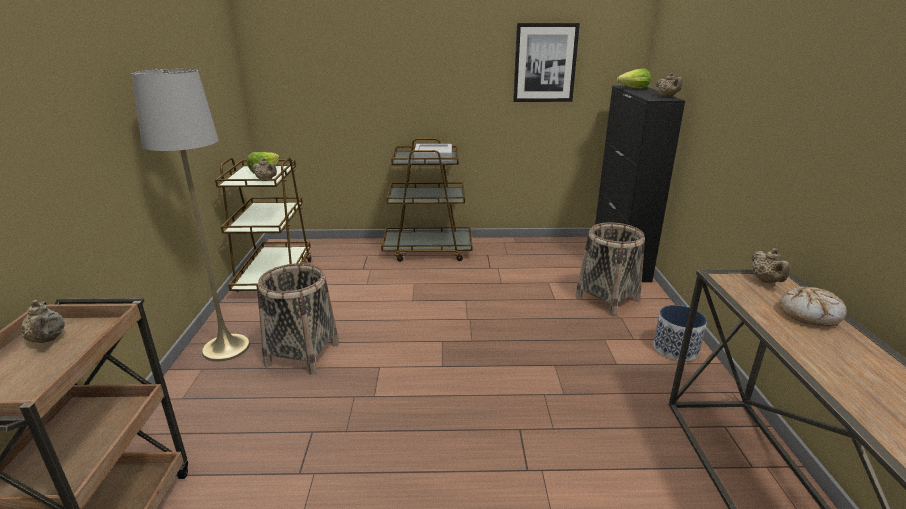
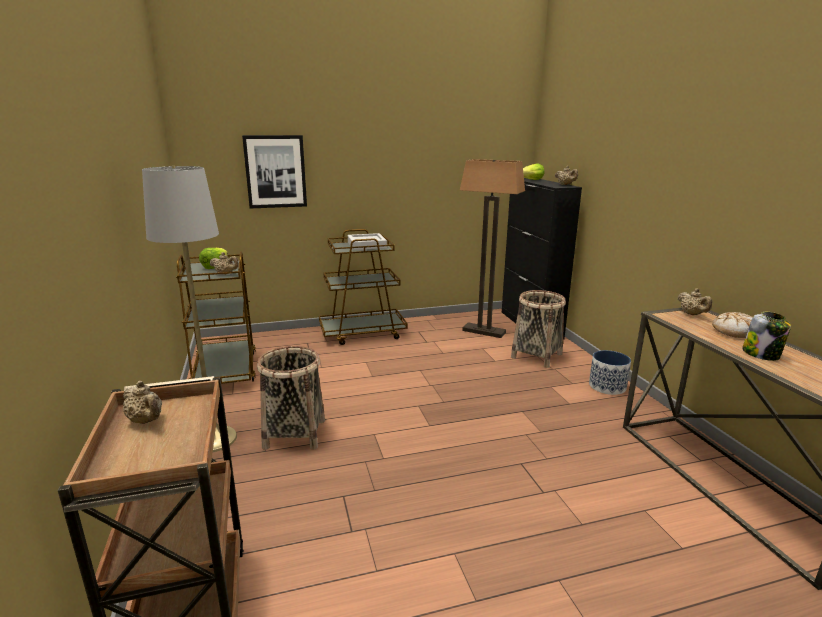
camera: 15 degrees left, 5 degrees down
picture [513,23,580,102] -> picture moved to [242,135,307,208]
none -> floor lamp [460,159,525,338]
none -> jar [742,312,791,361]

